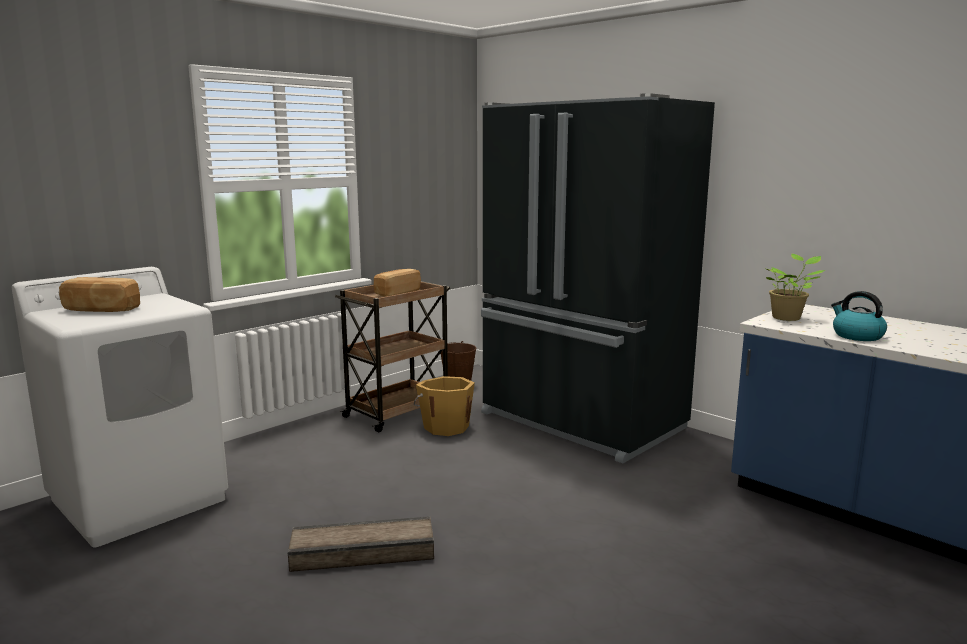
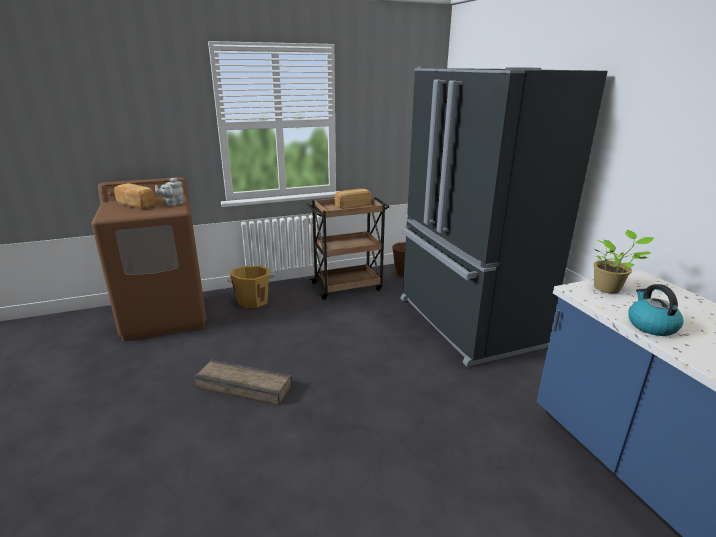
camera: 25 degrees right, 10 degrees up
white washing machine [11,267,228,548] -> brown washing machine [91,177,206,341]
orange bucket [414,376,475,436] -> orange bucket moved to [227,266,274,308]
none -> grey teapot [155,177,183,206]

